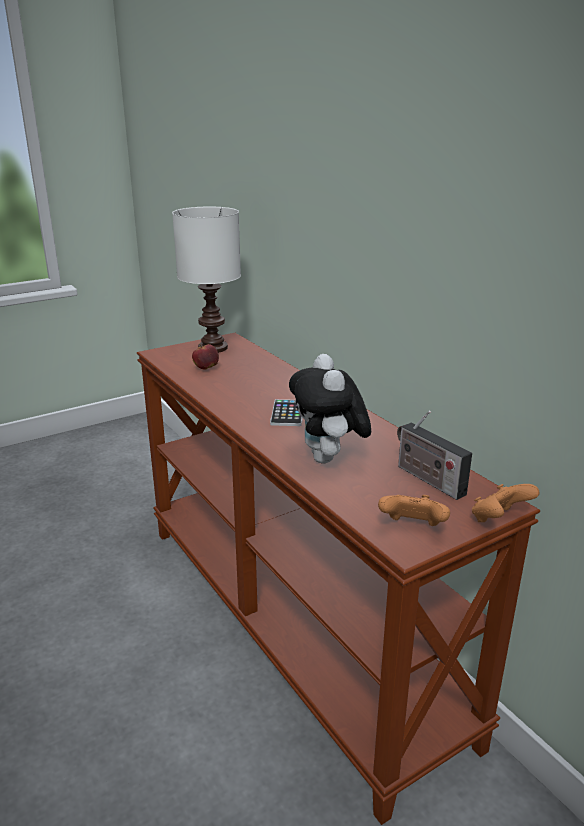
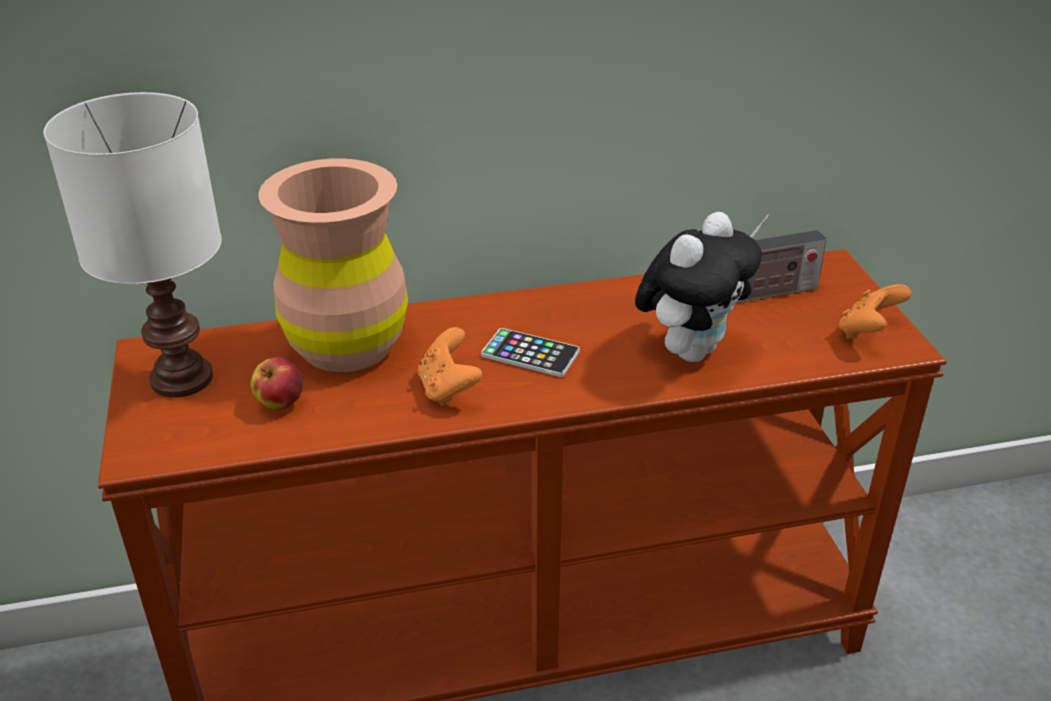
camera: 70 degrees left, 10 degrees up
plush toy [289,354,371,463] -> plush toy turned 60 degrees counterclockwise [635,212,762,362]
orange game controller [472,484,540,522] -> orange game controller moved to [418,327,482,406]
none -> brown vase [258,158,408,372]

